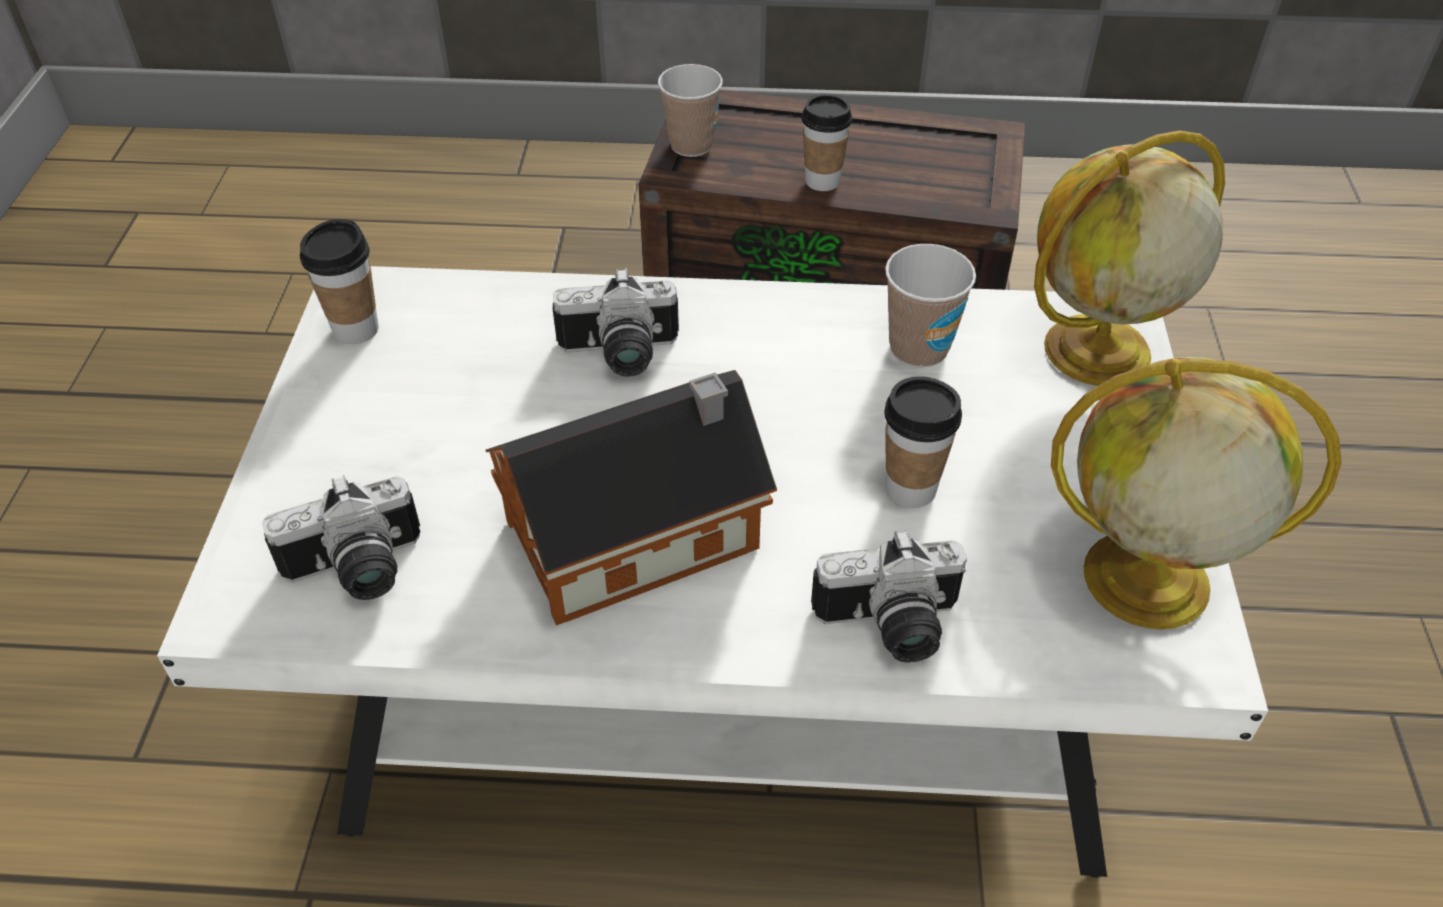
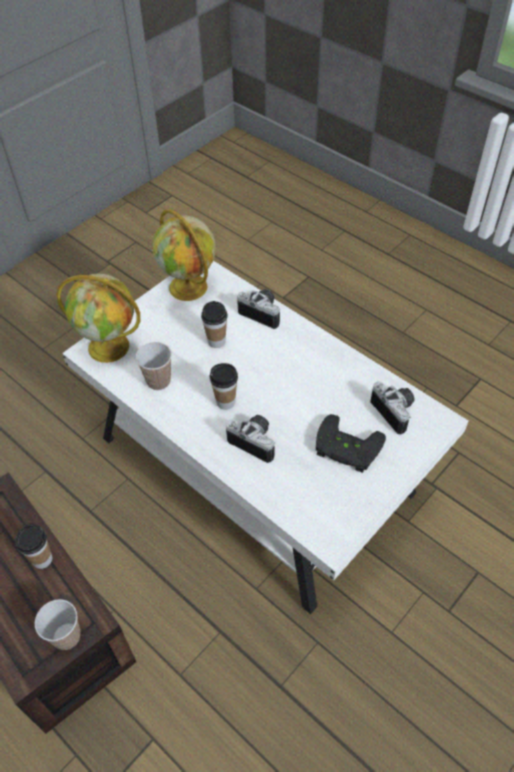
camera: 140 degrees left, 5 degrees up
camera [262,475,420,600] -> camera turned 45 degrees clockwise [370,381,415,434]
cup [300,219,379,344] -> cup moved to [210,363,238,410]
toy house [486,370,777,626] -> none
none -> black game controller [316,414,386,473]

